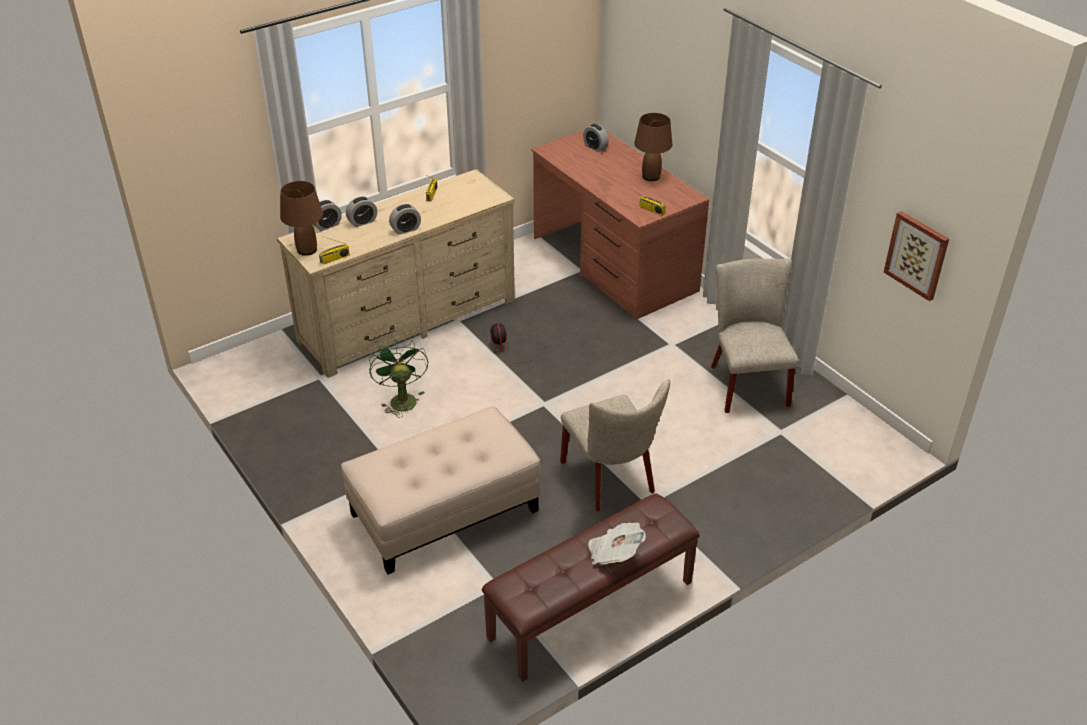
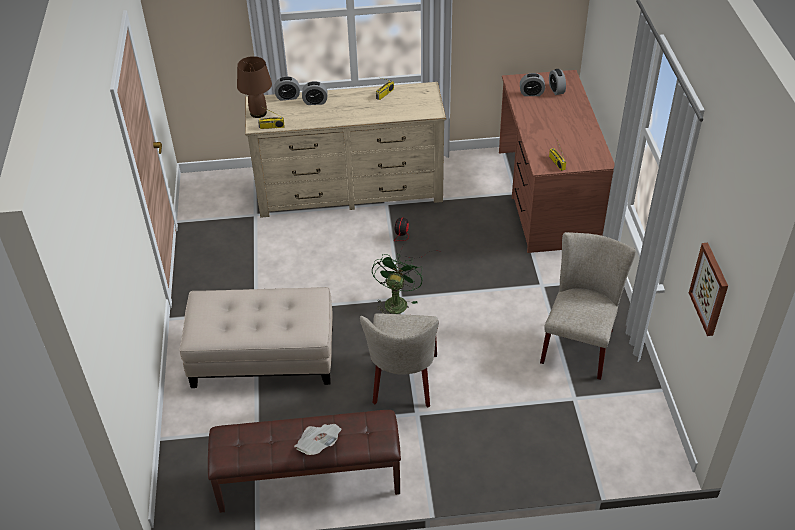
camera: 30 degrees right, 5 degrees up
green fan [369,340,428,418] -> green fan moved to [372,253,423,314]
alarm clock [389,204,421,235] -> alarm clock moved to [520,73,545,96]
brown table lamp [634,113,672,181] -> none

